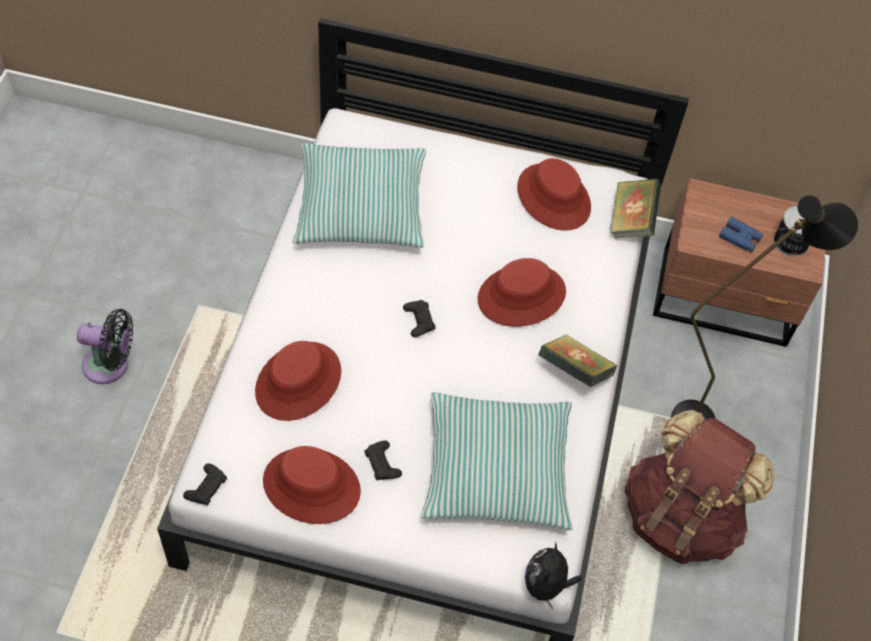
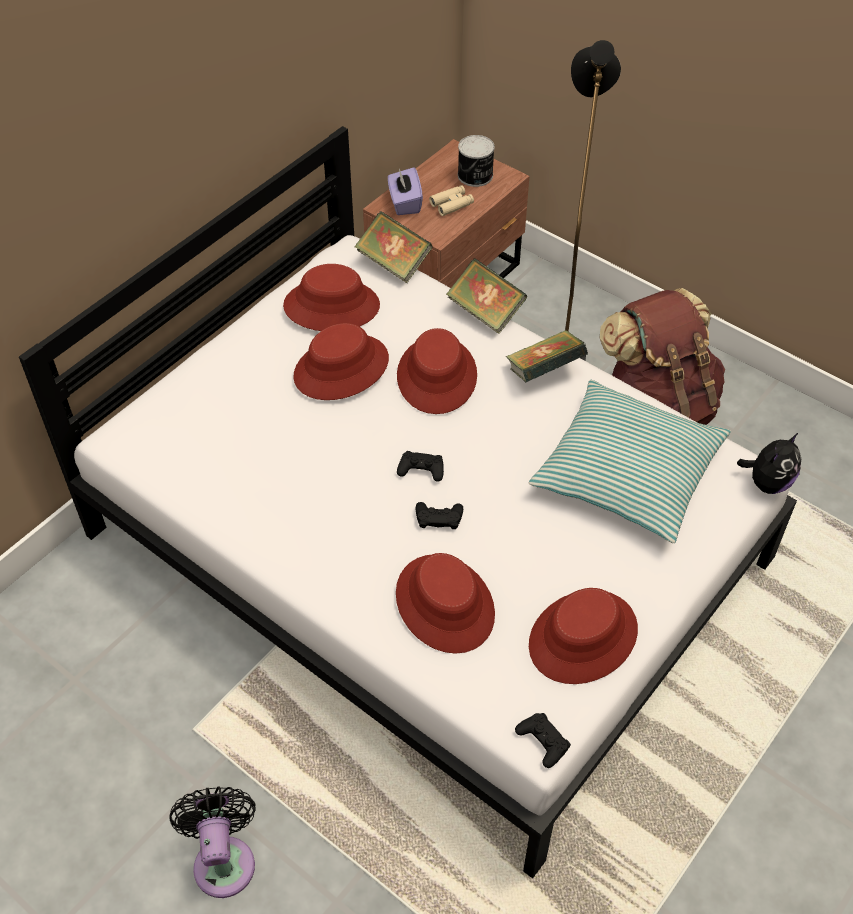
camera: 60 degrees left, 5 degrees down
black fan [77,309,133,384] -> black fan turned 45 degrees counterclockwise [169,787,256,898]
pillow [293,143,426,248] -> none
black game controller [364,440,402,480] -> black game controller moved to [416,502,463,529]
plush toy [525,541,582,609] -> plush toy turned 90 degrees counterclockwise [737,433,801,494]
blue binoculars [719,216,763,252] -> beige binoculars [429,185,474,216]
none -> red hat [293,323,389,400]
none -> purple tissue box [388,167,423,215]
none -> book [446,258,527,334]

